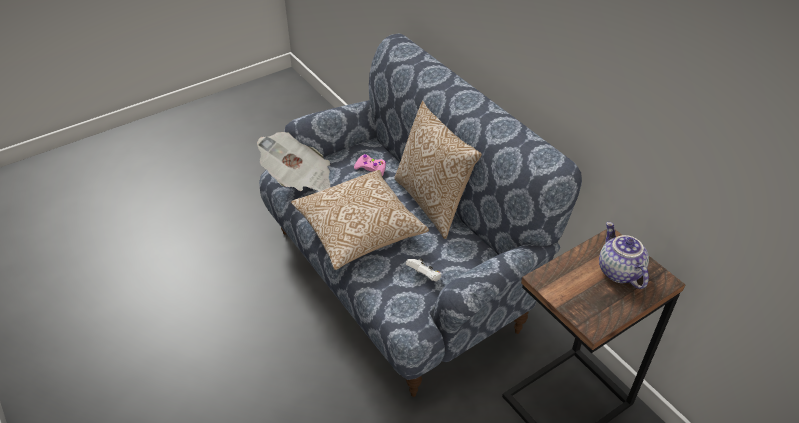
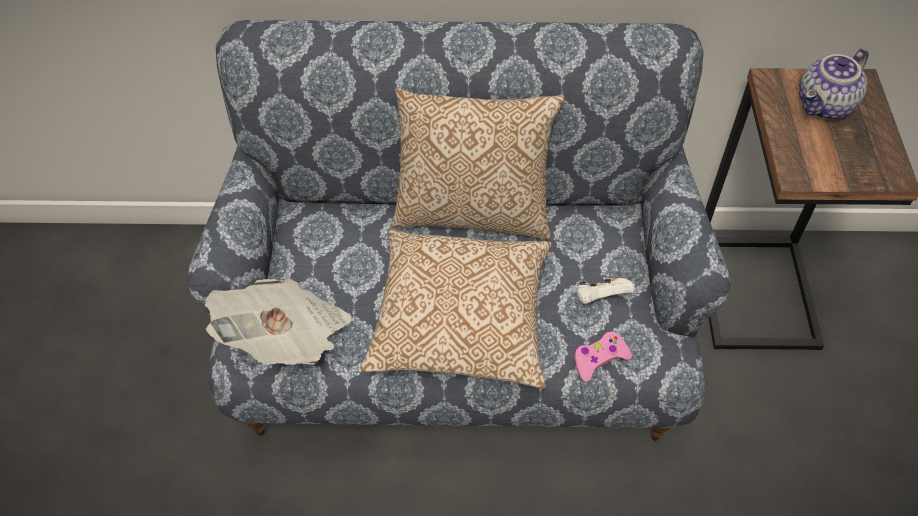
camera: 55 degrees left, 10 degrees up
pink game controller [354,154,386,176] -> pink game controller moved to [574,331,632,382]
teapot [599,222,649,289] -> teapot turned 60 degrees counterclockwise [799,48,869,119]

